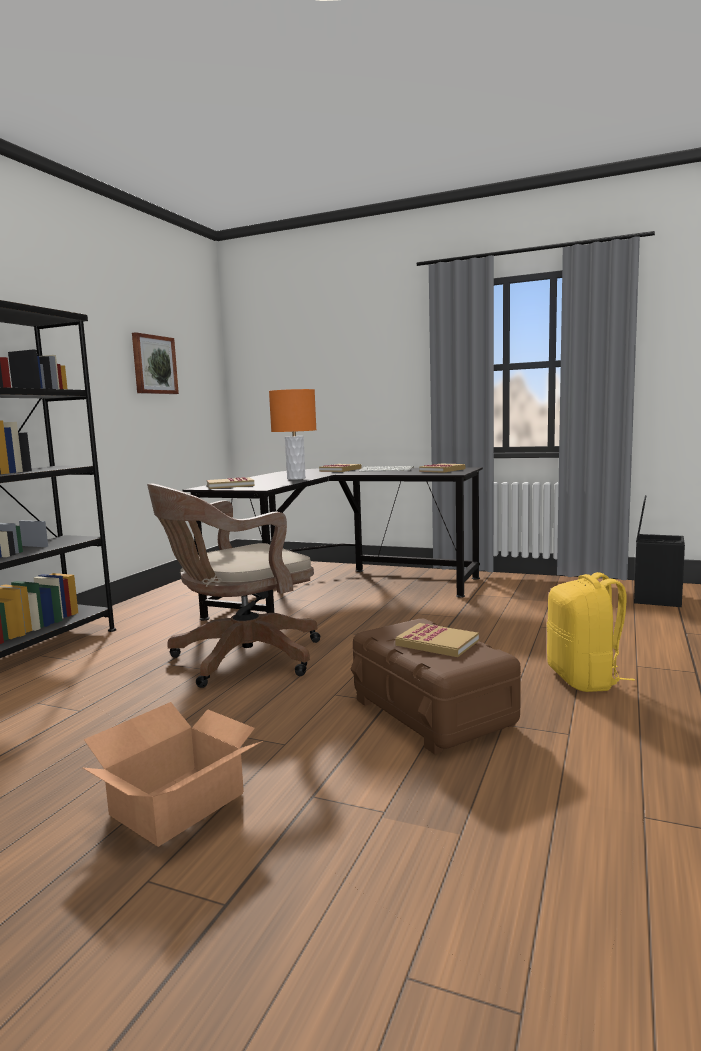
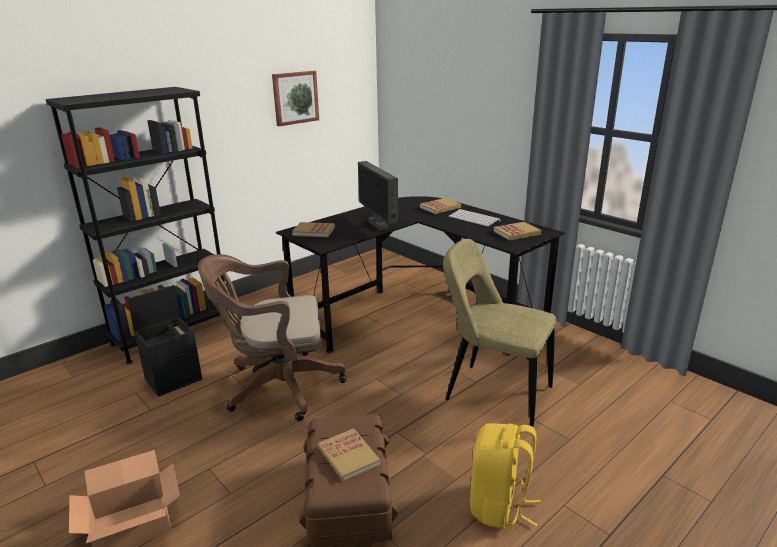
camera: 25 degrees right, 15 degrees up
orange table lamp [269,389,316,480] -> monitor [358,161,398,230]
black storage box [634,495,685,607] -> black storage box moved to [128,285,202,397]
none -> beige chair [443,239,556,427]

